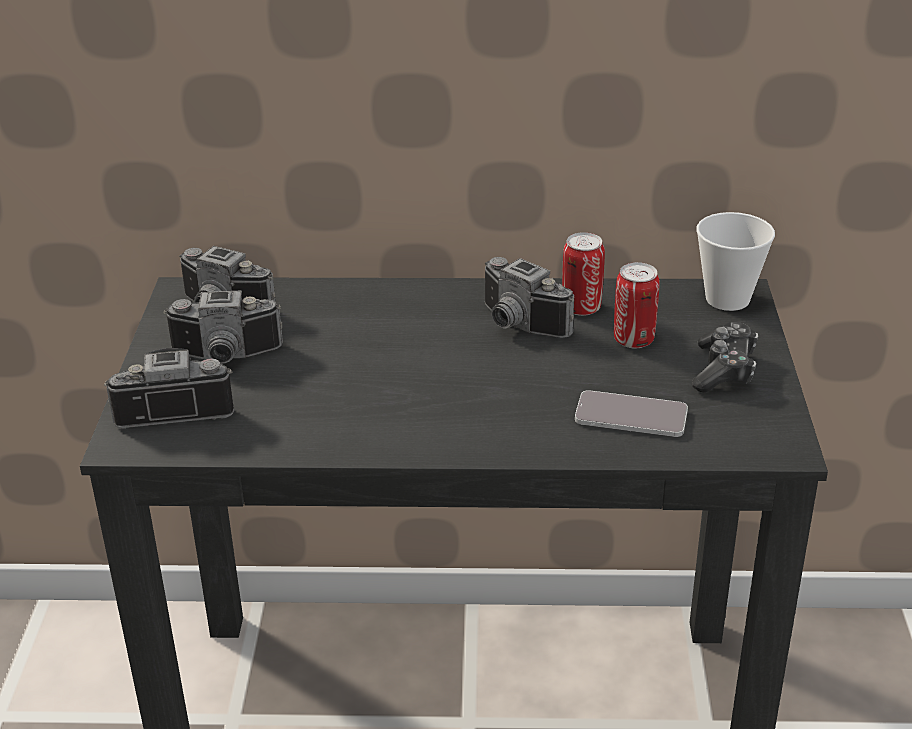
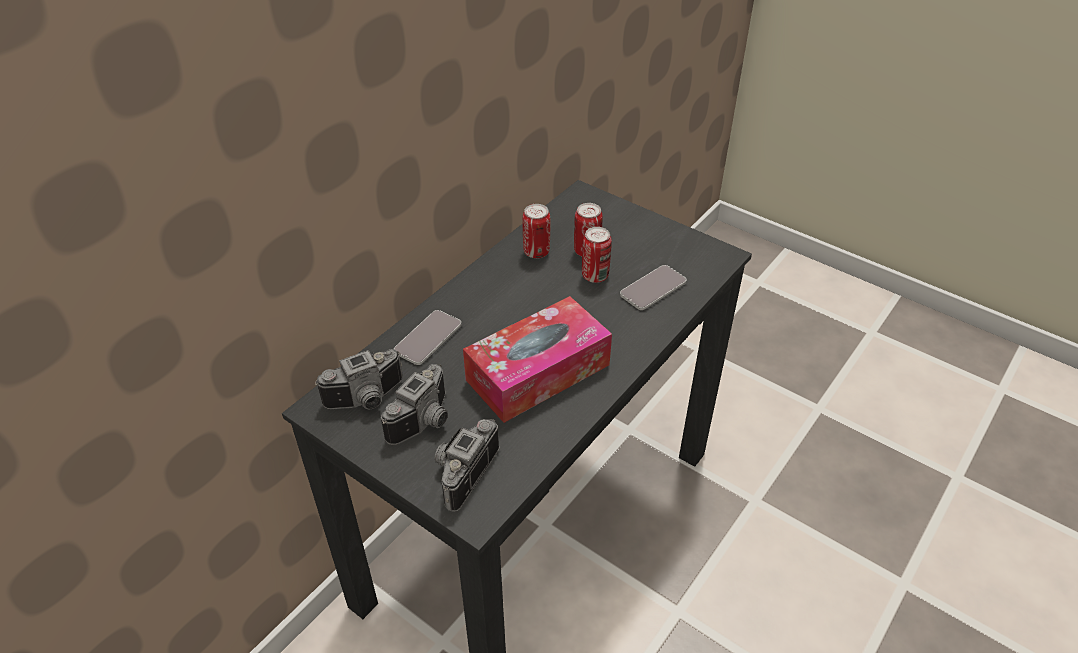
camera: 55 degrees left, 10 degrees up
camera [484,257,574,338] -> none
game controller [692,322,758,393] -> none
cup [696,212,775,311] -> none
none -> phone [394,310,461,365]
none -> tissue box [463,296,612,423]
none -> can [582,227,612,283]

